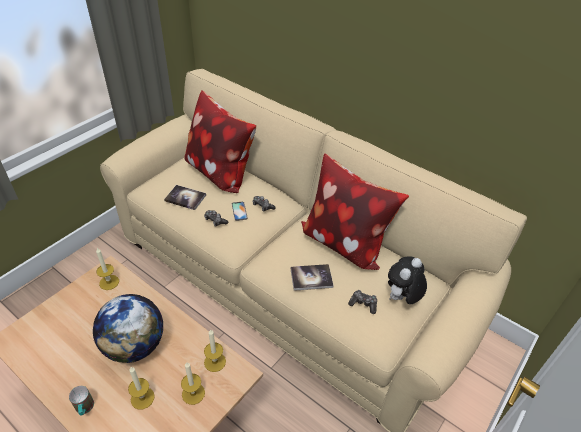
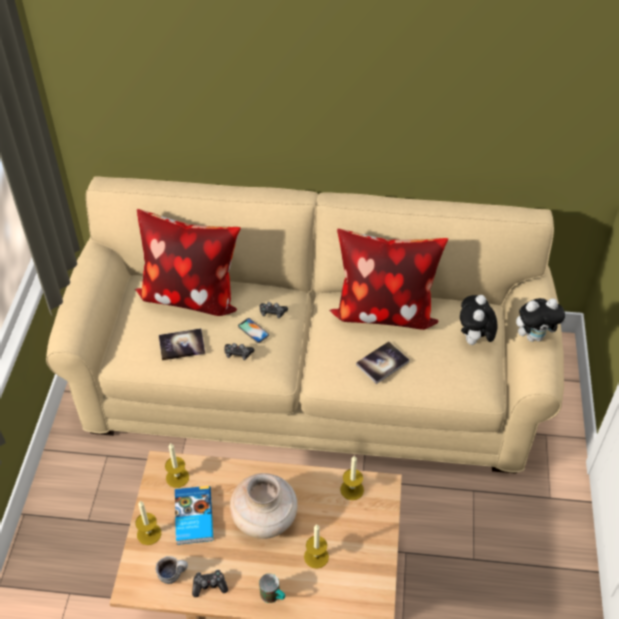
camera: 30 degrees left, 5 degrees up
globe [93,294,163,363] -> beige vase [230,473,298,539]
candle [181,362,205,405] -> candle moved to [135,501,161,545]
game controller [348,290,377,314] -> game controller moved to [192,570,228,597]
none -> mug [156,556,188,584]
none -> book [175,486,213,545]
none -> plush toy [516,298,565,342]

